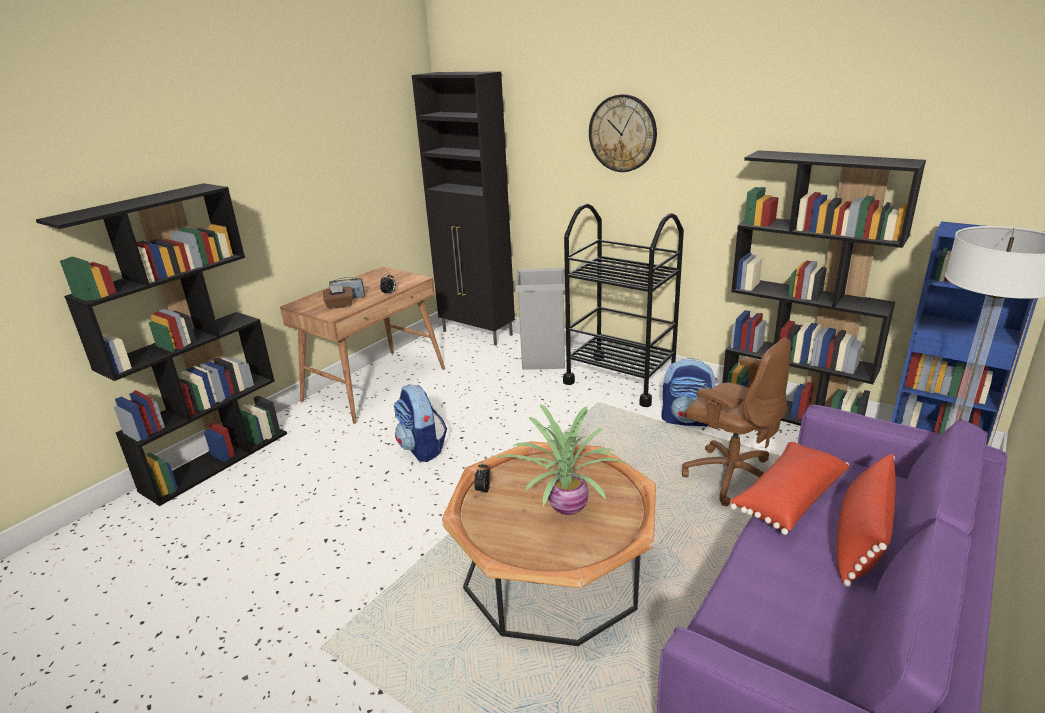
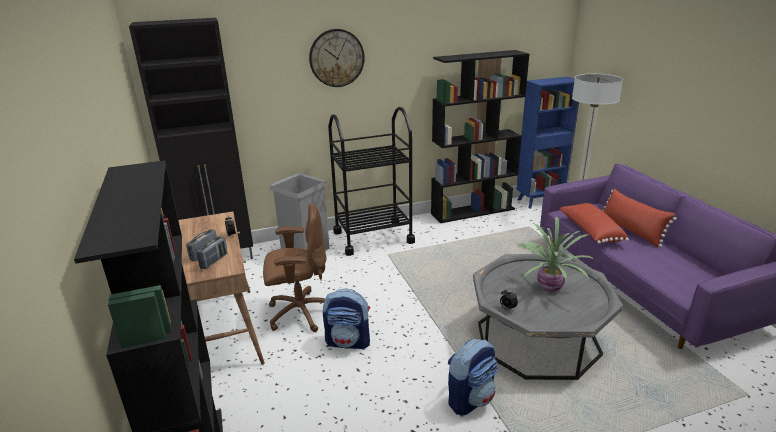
camera: 55 degrees left, 0 degrees up
brown tissue box [323,286,353,309] -> radio [197,236,227,269]
brown coffee table [442,441,656,646] -> grey coffee table [473,254,623,380]
backpack [661,358,717,427] -> backpack moved to [448,339,498,415]
brown office chair [682,338,791,506] -> brown office chair moved to [263,203,326,332]

